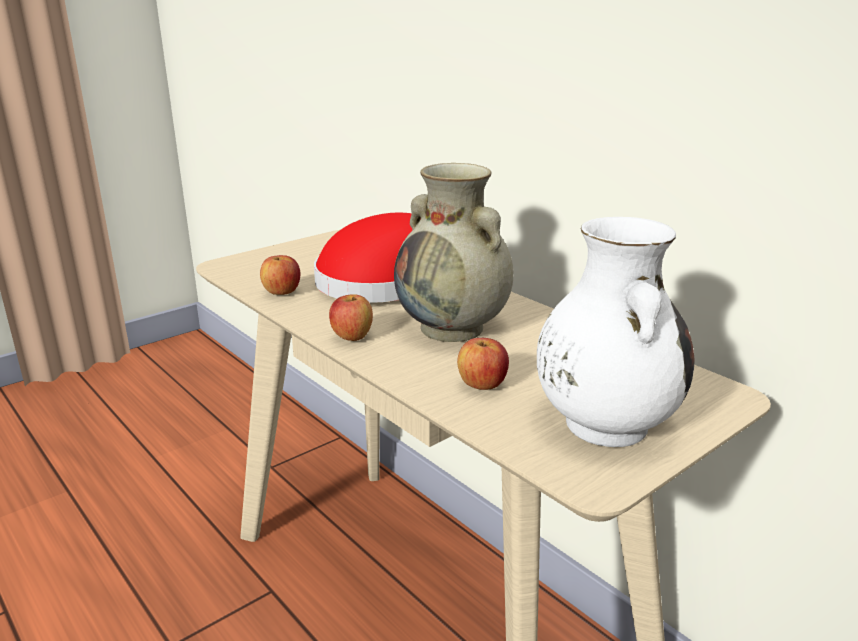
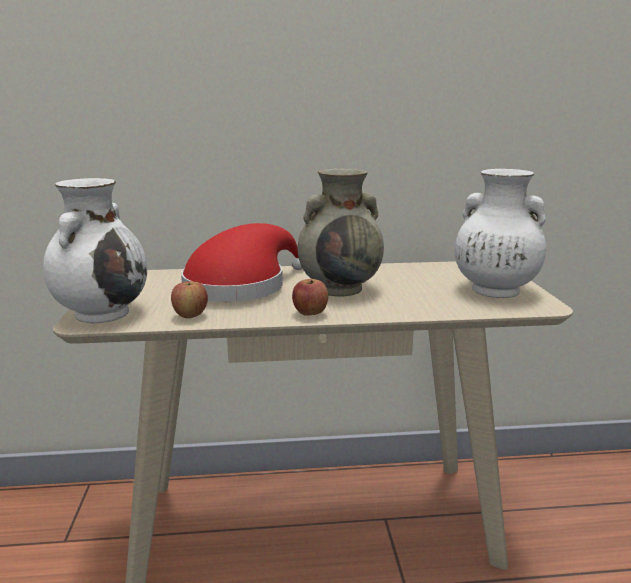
camera: 55 degrees left, 5 degrees down
apple [457,338,509,390] -> none
none -> white vase [43,178,147,323]

